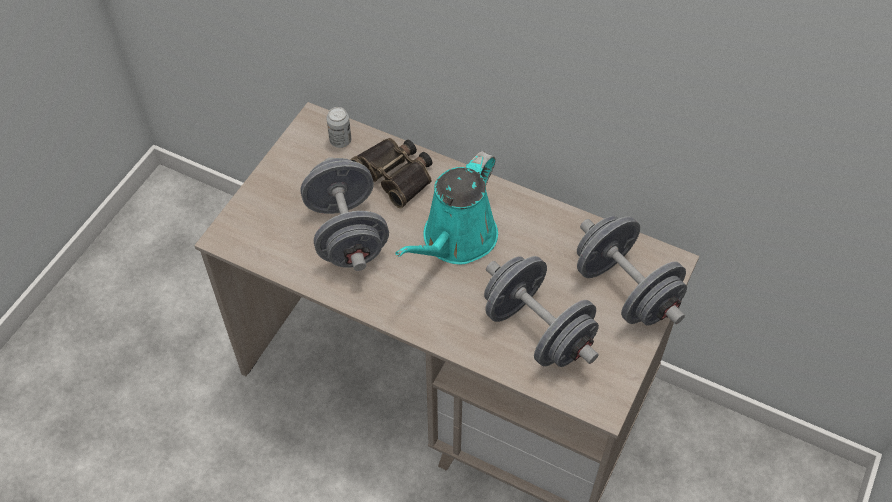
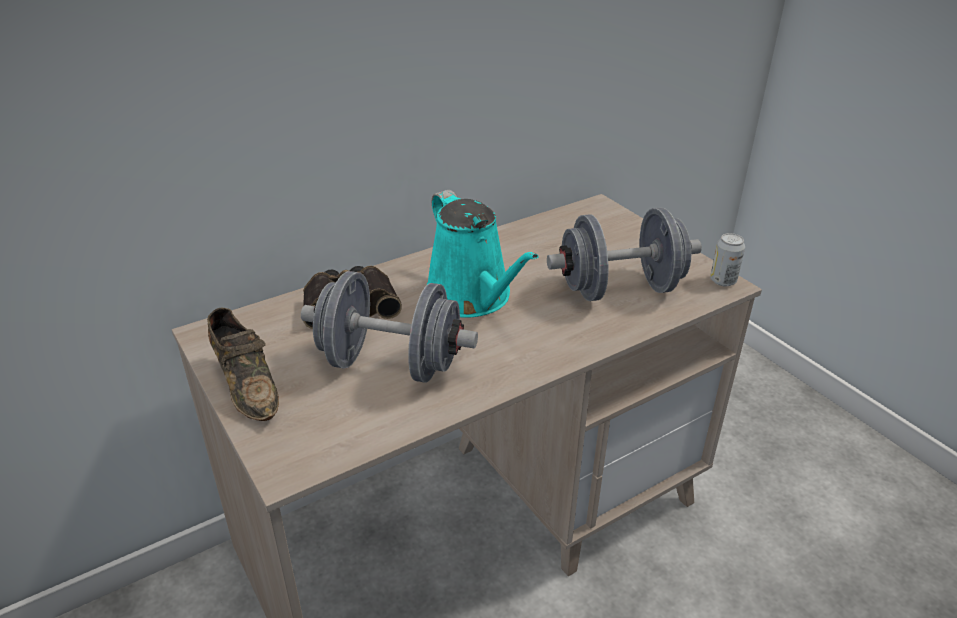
camera: 60 degrees left, 20 degrees down
can [326,107,351,148] -> can moved to [710,233,745,286]
grey dumbbell [577,216,687,326] -> none
none -> brown shoe [207,307,279,421]

